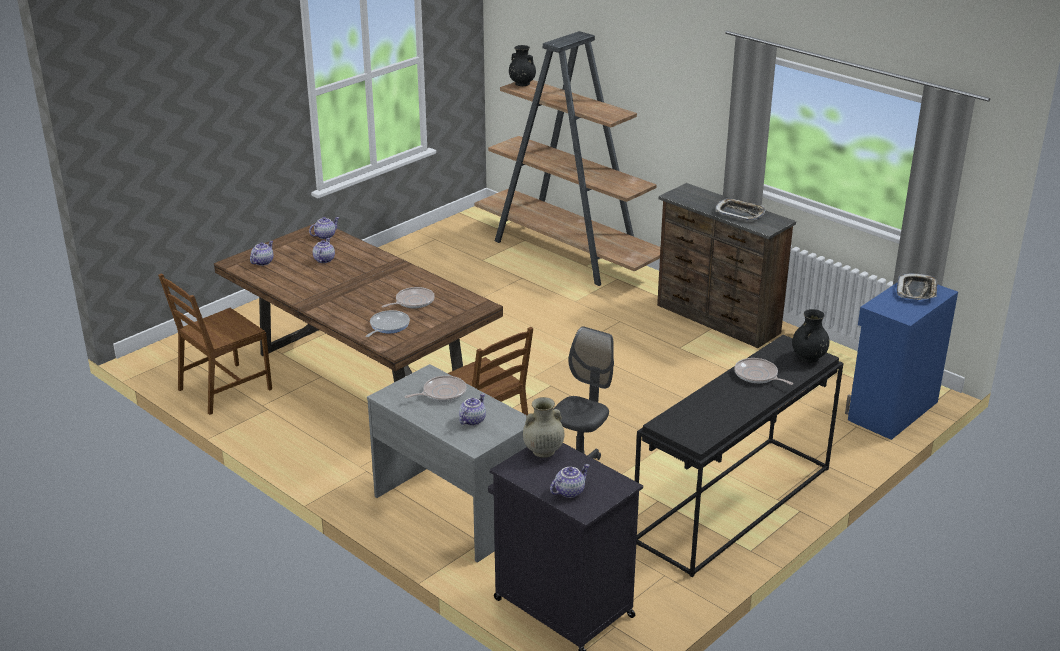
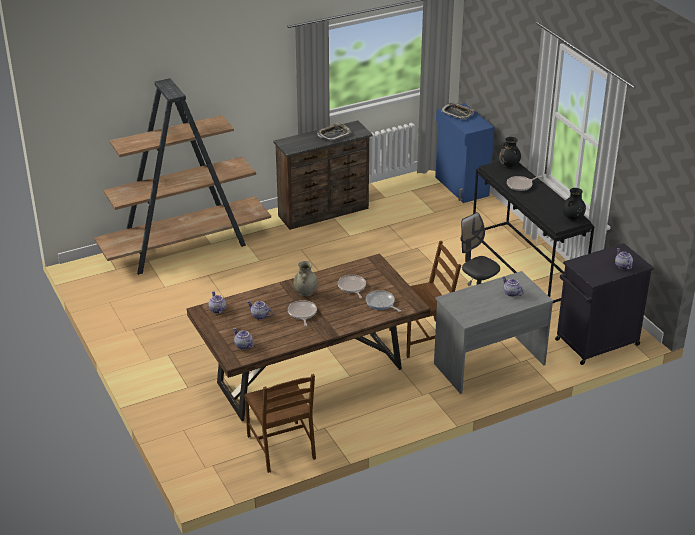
camera: 70 degrees left, 5 degrees up
frying pan [405,376,467,402] -> frying pan moved to [288,300,317,326]
black vase [509,45,536,86] -> black vase moved to [562,188,586,221]
beige vase [523,397,564,458] -> beige vase moved to [293,261,318,297]

